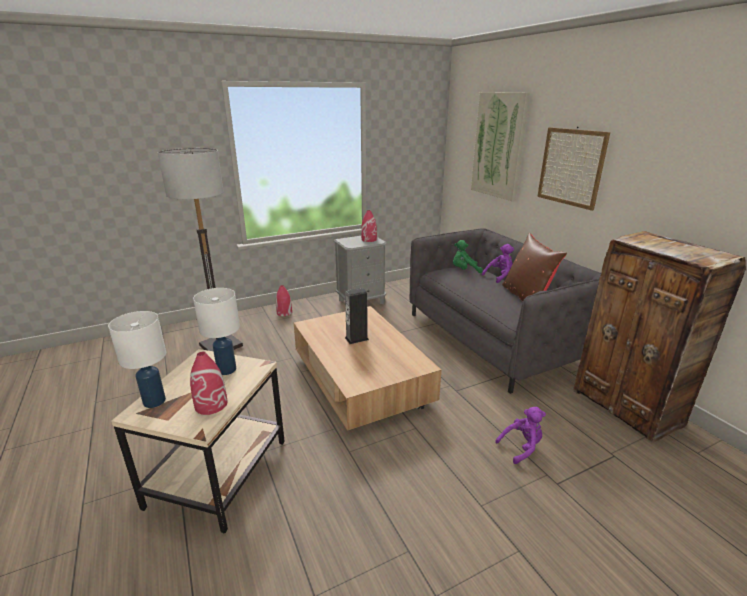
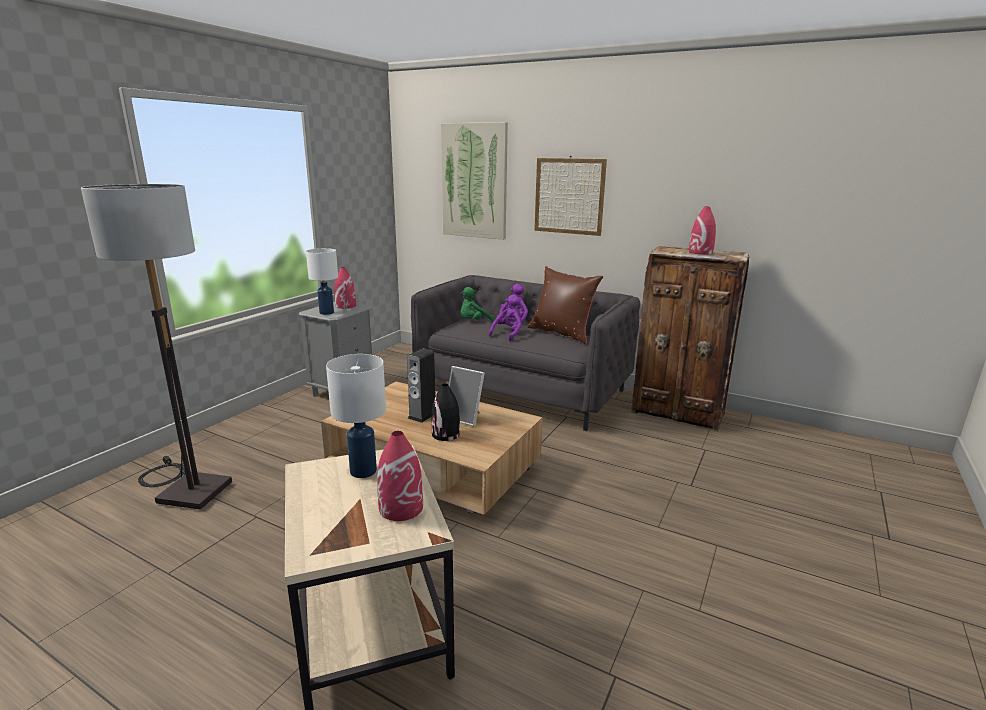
camera: 35 degrees left, 5 degrees down
white table lamp [108,311,166,408] -> white table lamp moved to [306,248,338,315]
red vase [276,285,292,316] -> red vase moved to [689,206,716,255]
purple plush toy [495,407,546,464] -> purple plush toy moved to [489,294,522,341]
none -> black vase [431,384,460,441]
none -> picture frame [449,366,485,427]

